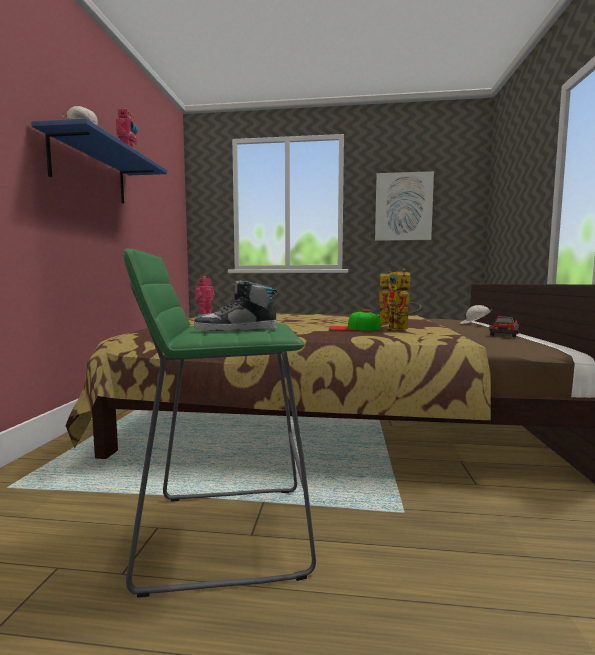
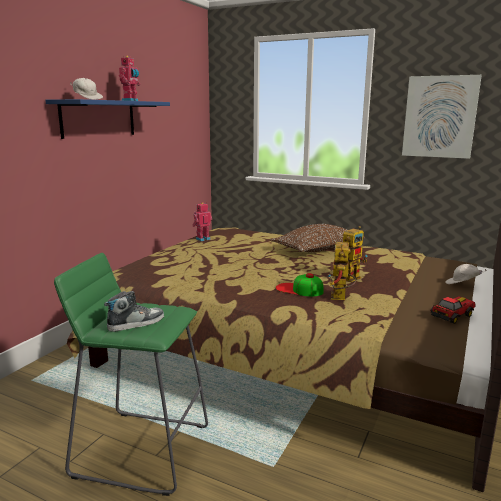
camera: 20 degrees right, 10 degrees up
shoe [194,280,278,331] -> shoe turned 135 degrees clockwise [104,291,164,332]
none -> brown pillow [270,224,365,252]

